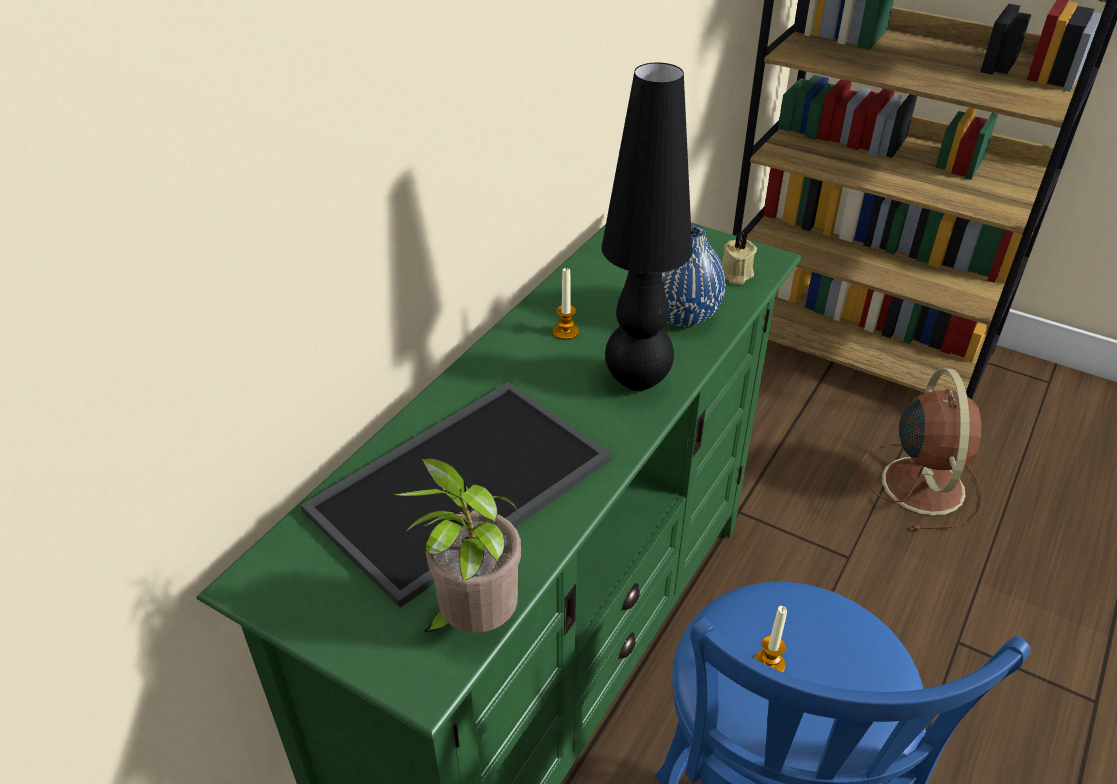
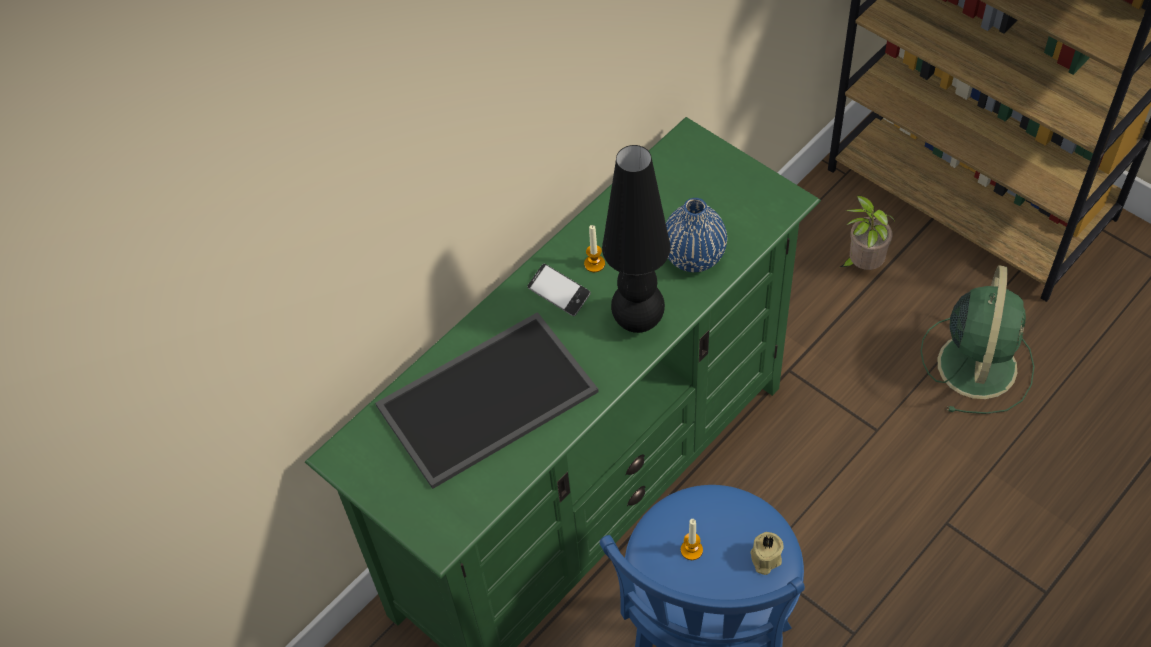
camera: 15 degrees right, 15 degrees up
potted plant [393,458,521,633] -> potted plant moved to [840,195,895,270]
beige candle [722,232,757,285] -> beige candle moved to [750,532,784,575]
brown fan [861,368,984,531] -> green fan [920,265,1034,414]
none -> phone [527,264,591,316]

